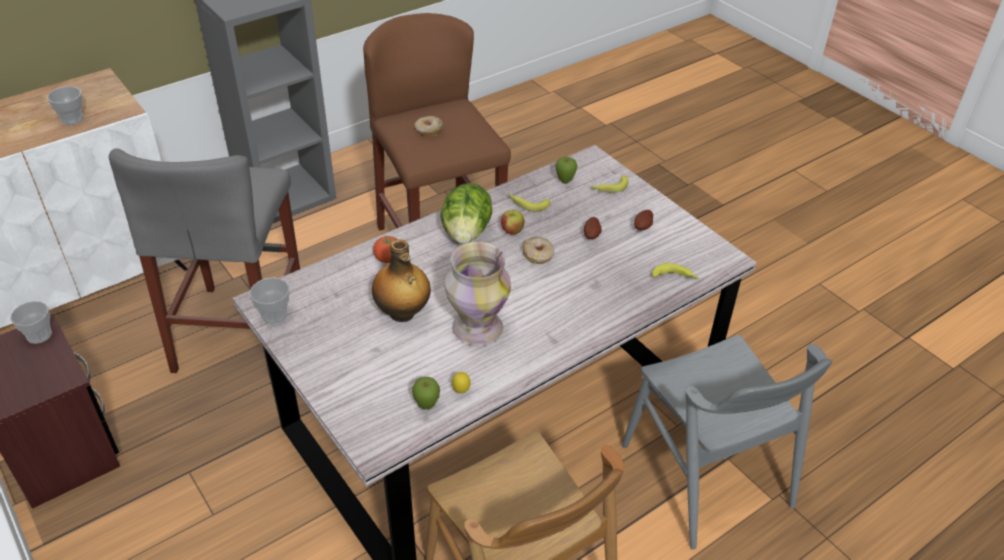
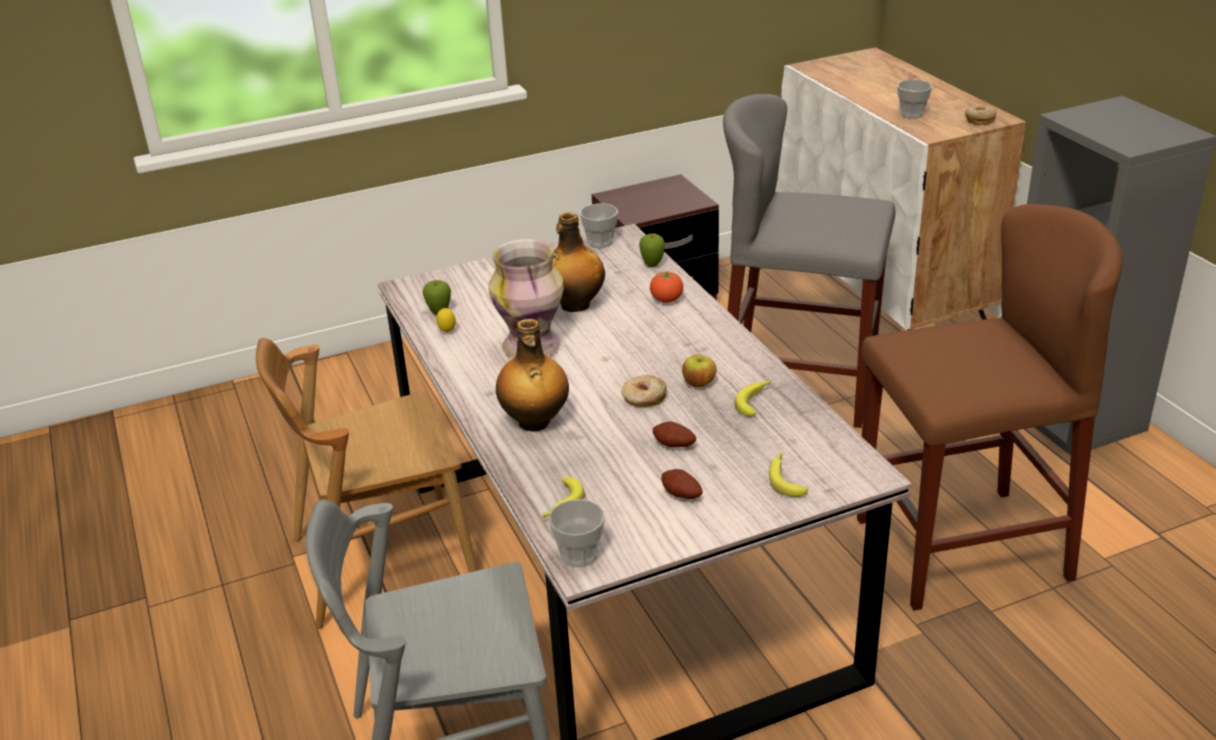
camera: 105 degrees right, 10 degrees down
cup [10,301,52,344] -> cup moved to [549,499,605,568]
donut [415,116,443,136] -> donut moved to [965,105,997,125]
lettuce [440,183,492,244] -> none
apple [556,157,577,184] -> apple moved to [639,233,665,267]
none -> bottle [496,319,569,432]

